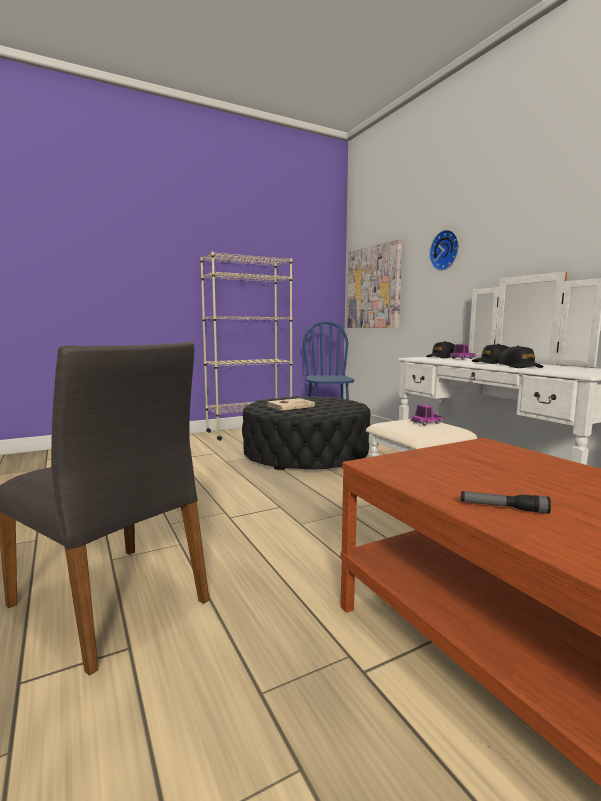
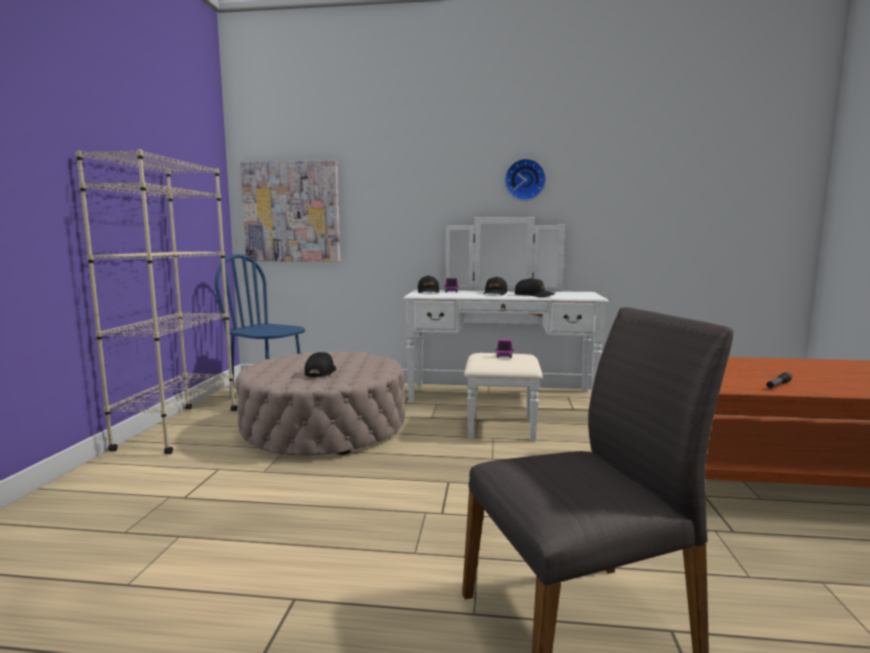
camera: 55 degrees left, 0 degrees up
black ottoman [242,396,371,470] -> beige ottoman [235,351,405,456]
beige book [266,398,315,411] -> black cap [304,352,336,377]
wall clock [429,230,459,271] -> wall clock moved to [505,159,546,201]

